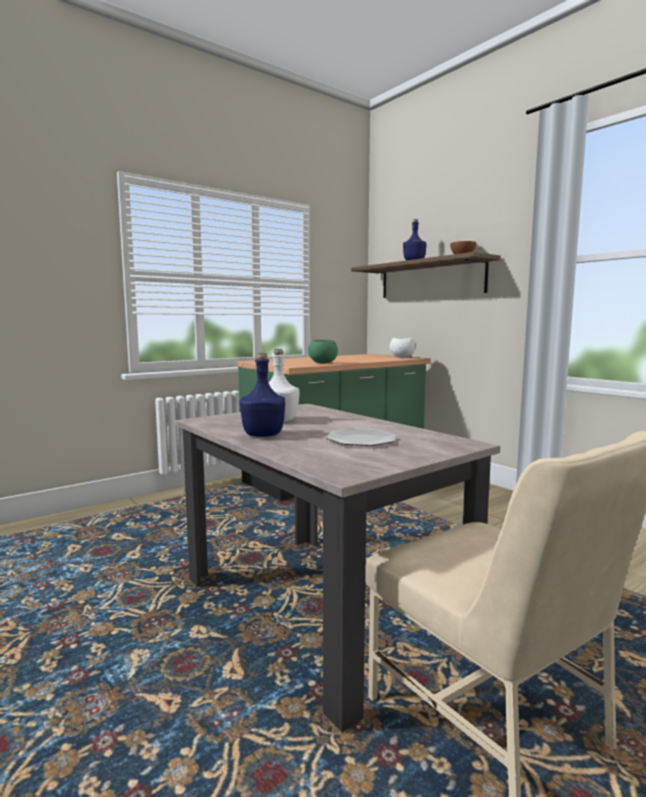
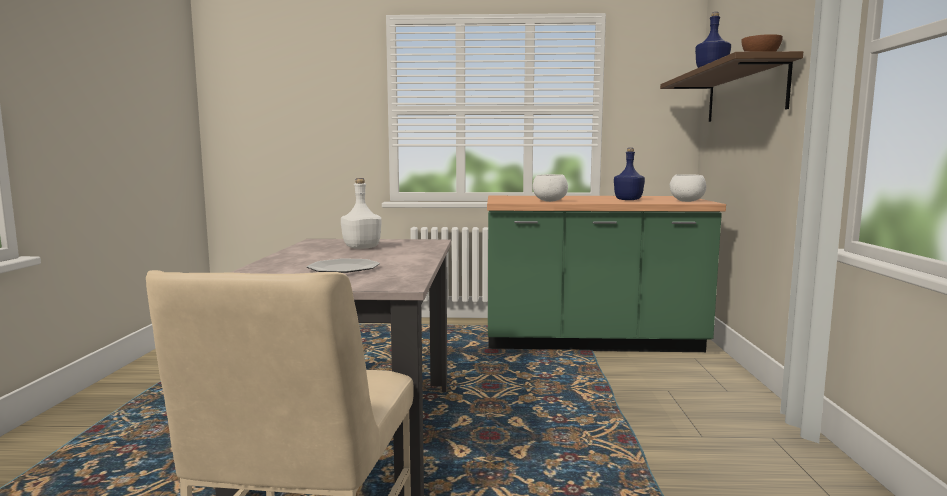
camera: 40 degrees right, 0 degrees up
blue bottle [240,353,285,437] -> blue bottle moved to [614,148,645,200]
green bowl [308,340,338,364] -> white bowl [533,174,568,202]

